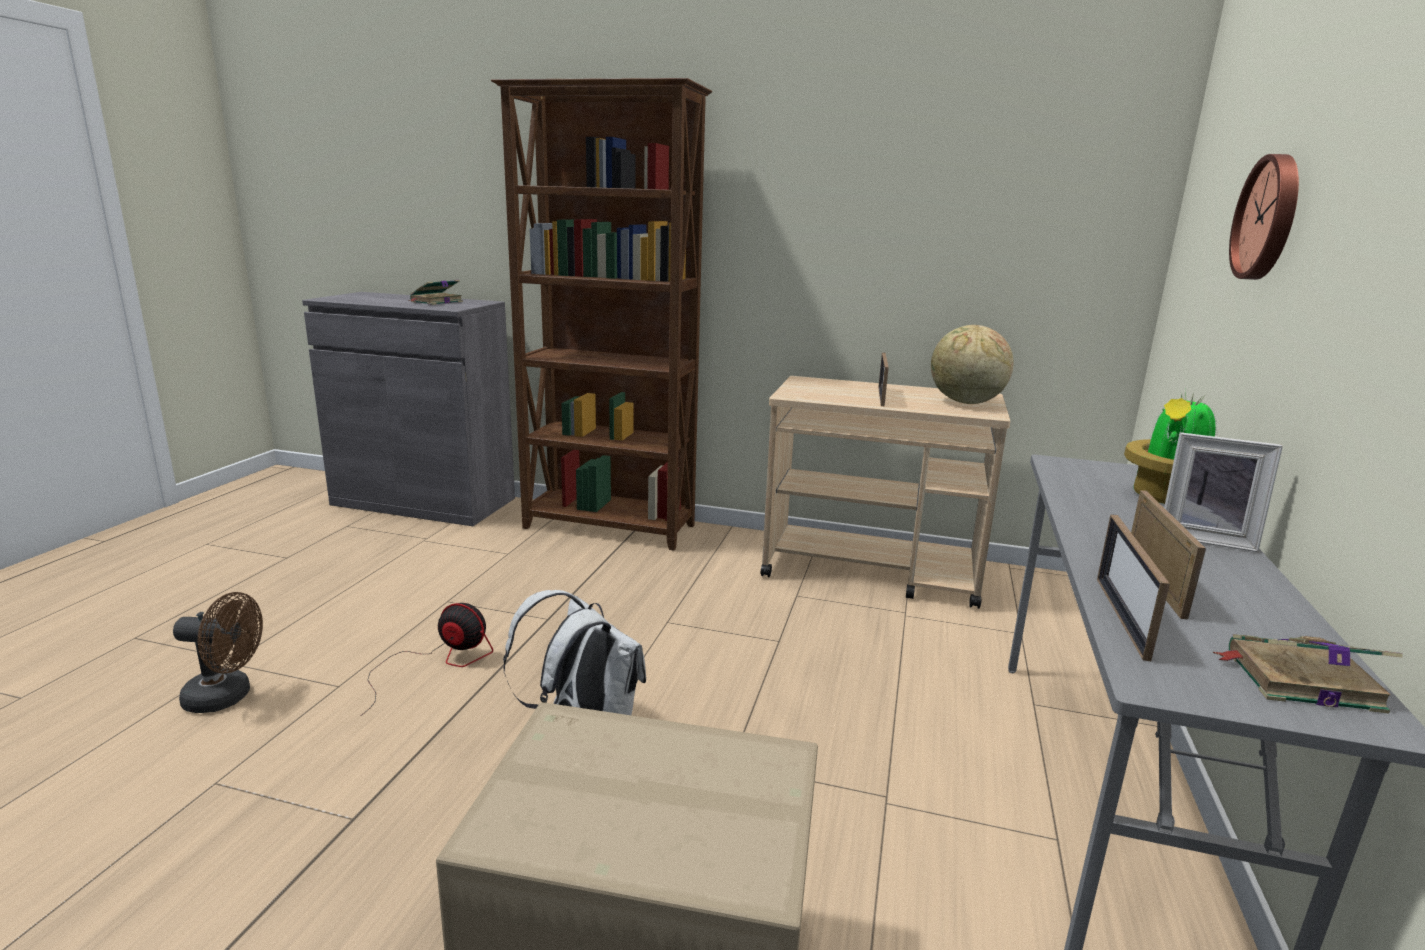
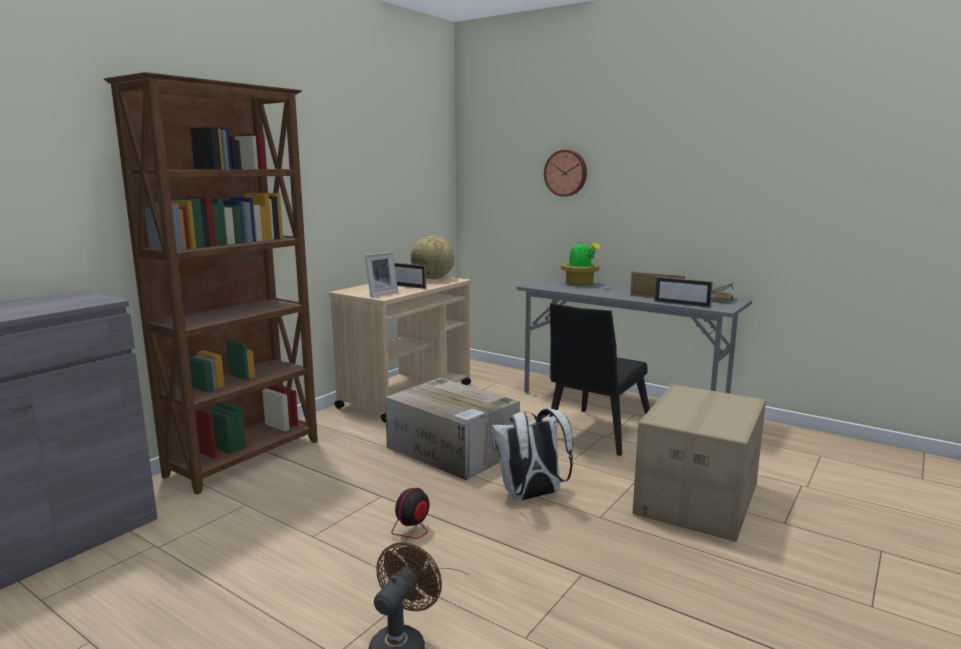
camera: 70 degrees left, 5 degrees down
book [408,280,463,305] -> none
picture frame [1164,432,1283,552] -> picture frame moved to [365,252,398,297]
none -> cardboard box [385,378,520,480]
none -> black chair [549,303,650,456]

